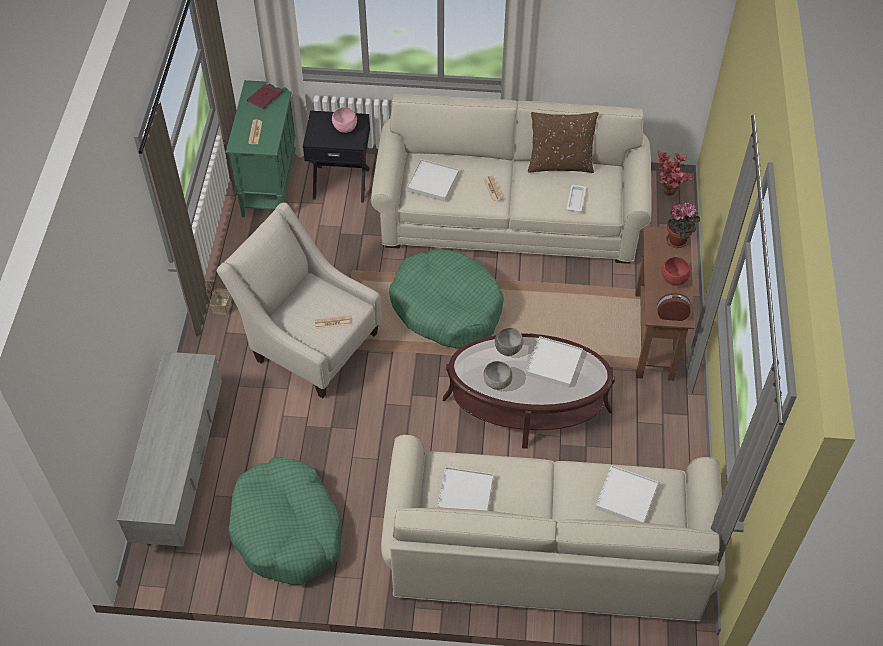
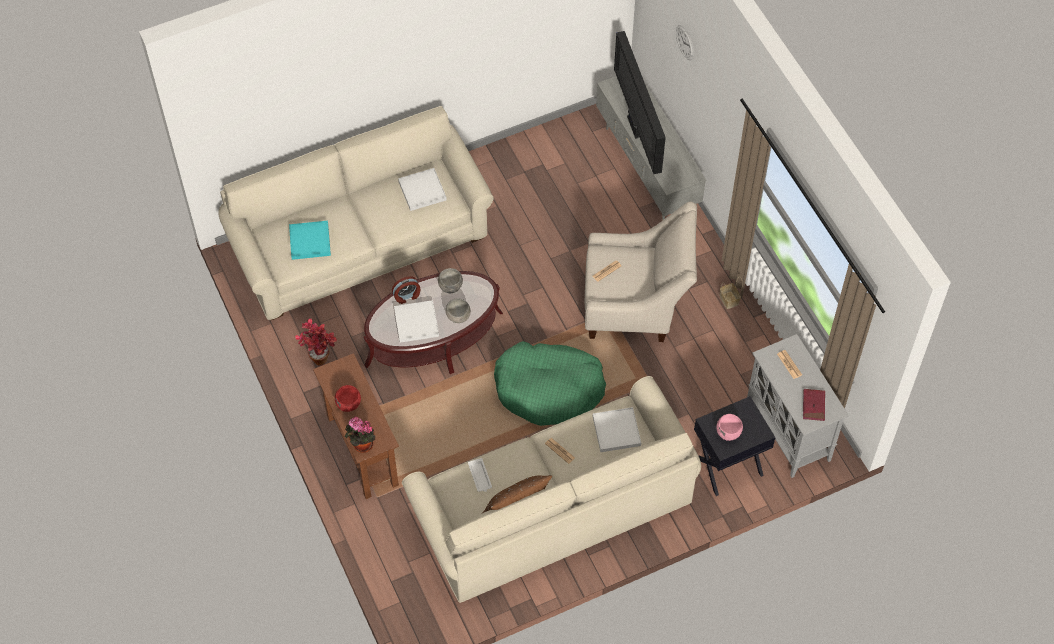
camera: 150 degrees right, 5 degrees up
green cabinet [226,80,296,217] -> grey cabinet [747,334,849,478]
green dog bed [228,457,342,585] -> none
white tray [595,465,658,523] -> turquoise tray [289,221,331,260]
potted plant [656,151,692,196] -> potted plant moved to [295,319,337,366]
alarm clock [658,293,691,321] -> alarm clock moved to [392,276,421,304]
none -> television [614,31,666,174]
none -> wall clock [676,25,694,60]

